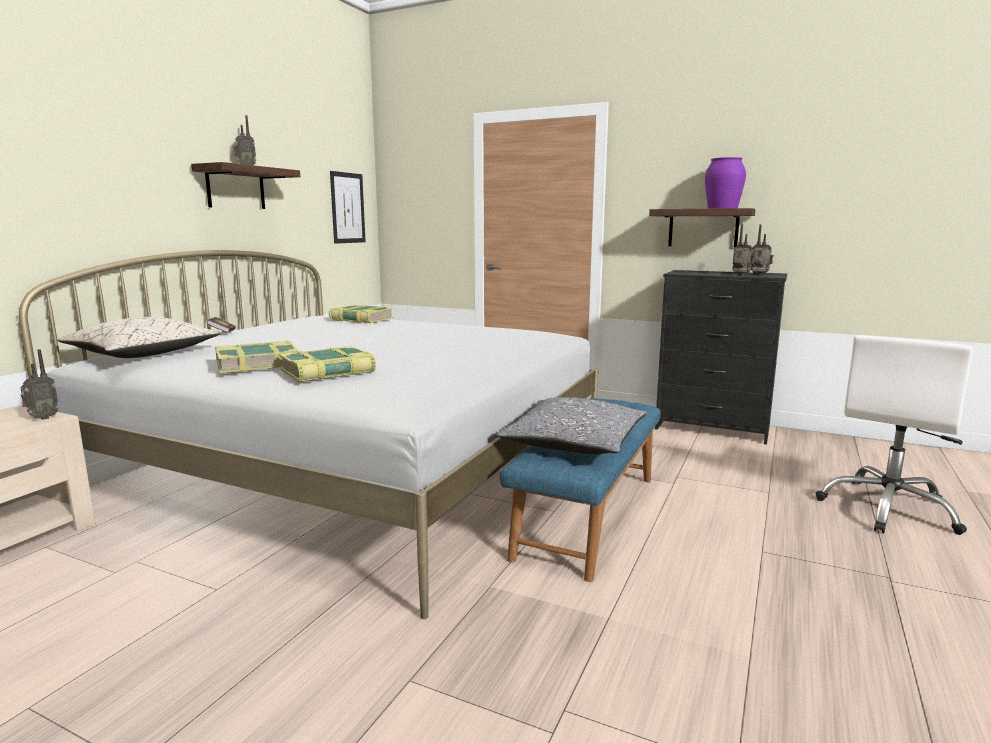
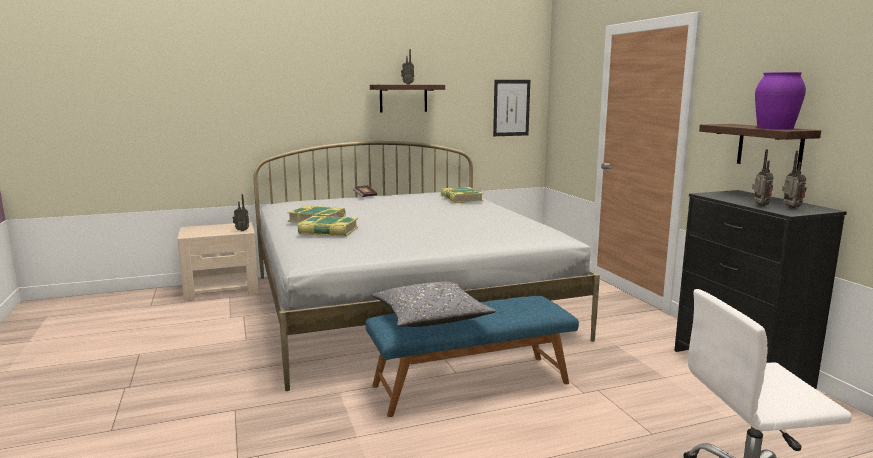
camera: 45 degrees right, 0 degrees up
beige pillow [57,317,221,358] -> none

